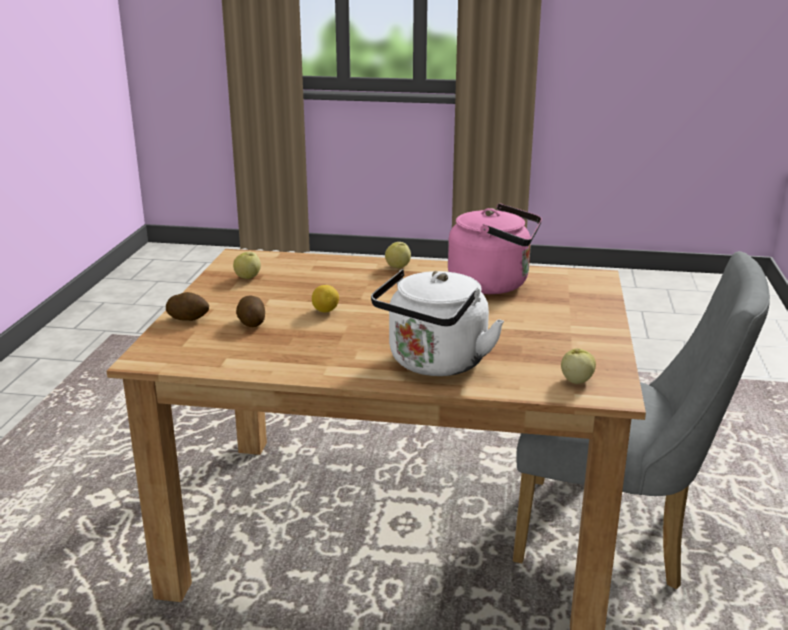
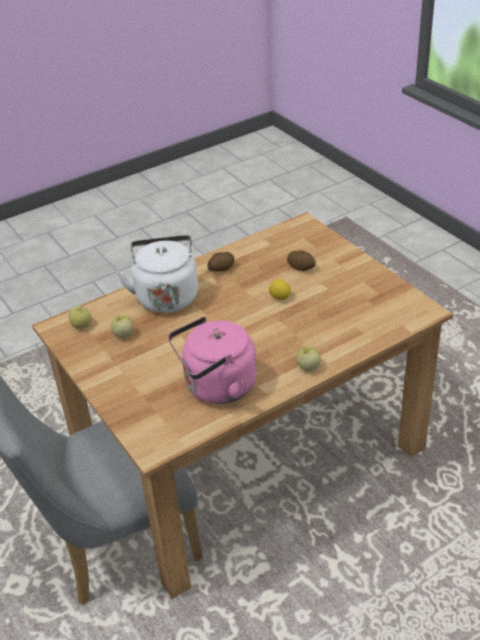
camera: 140 degrees right, 15 degrees up
potato [166,292,209,321] -> potato moved to [207,252,234,272]
apple [233,252,261,279] -> apple moved to [111,315,134,338]

